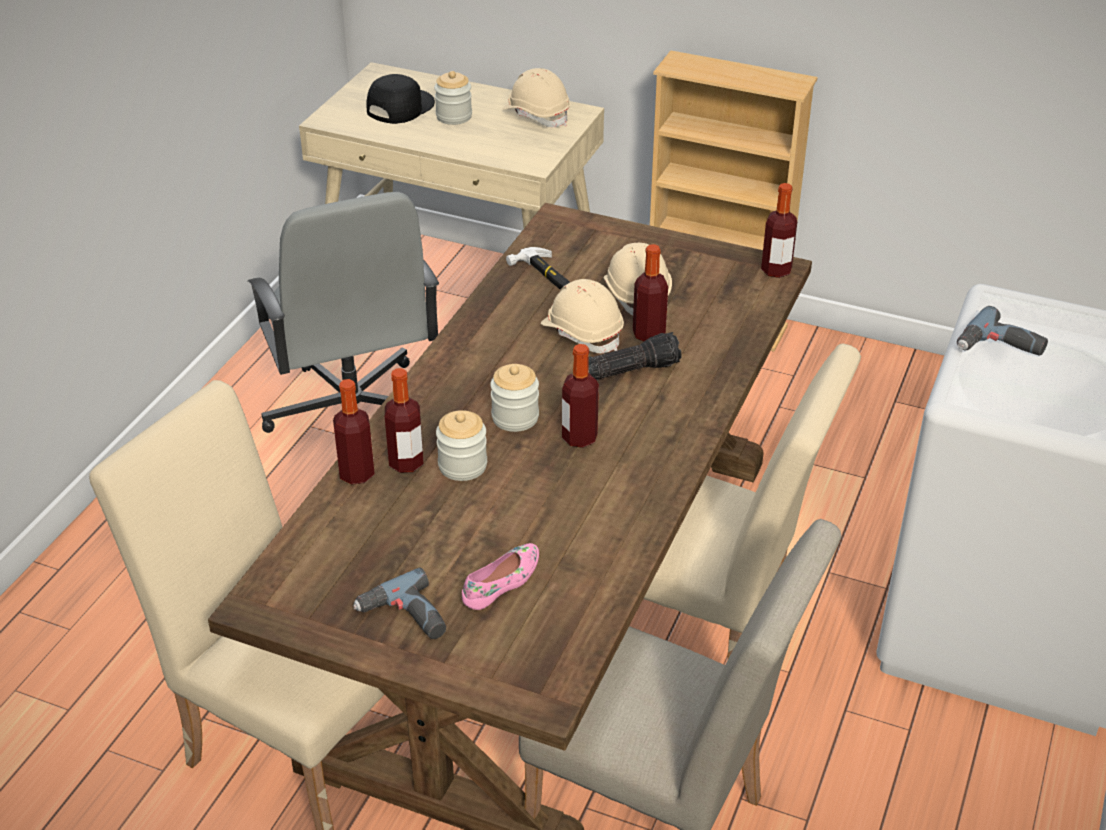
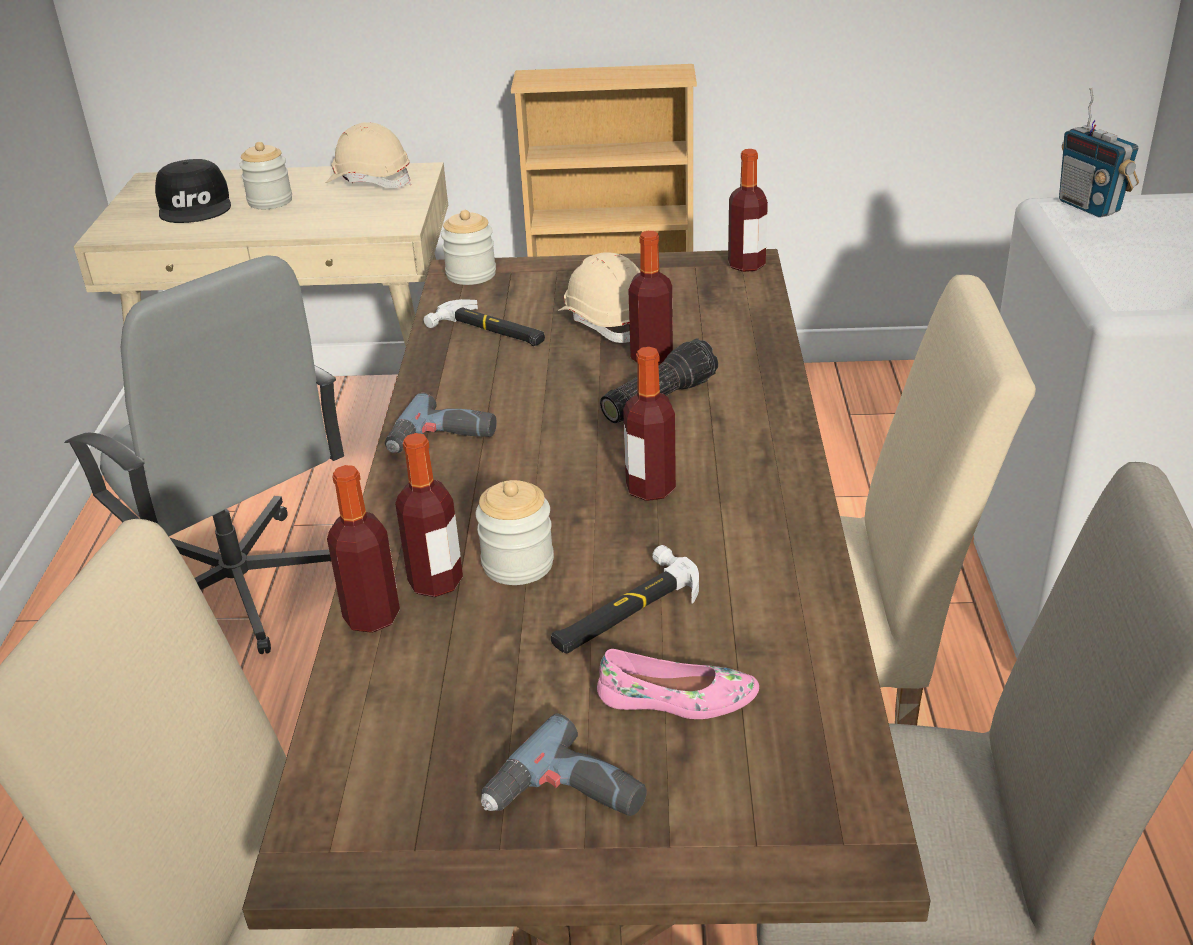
camera: 20 degrees left, 5 degrees down
black cap [366,74,435,124] -> black cap turned 150 degrees clockwise [155,159,231,223]
pink shoe [462,543,539,610] -> pink shoe turned 75 degrees clockwise [597,649,759,719]
jar [490,364,539,432] -> jar moved to [441,210,496,285]
beige hard hat [541,279,624,353] -> none
power drill [957,306,1048,356] -> power drill moved to [385,393,497,453]
none -> hammer [551,545,699,653]
none -> radio [1059,88,1139,217]

